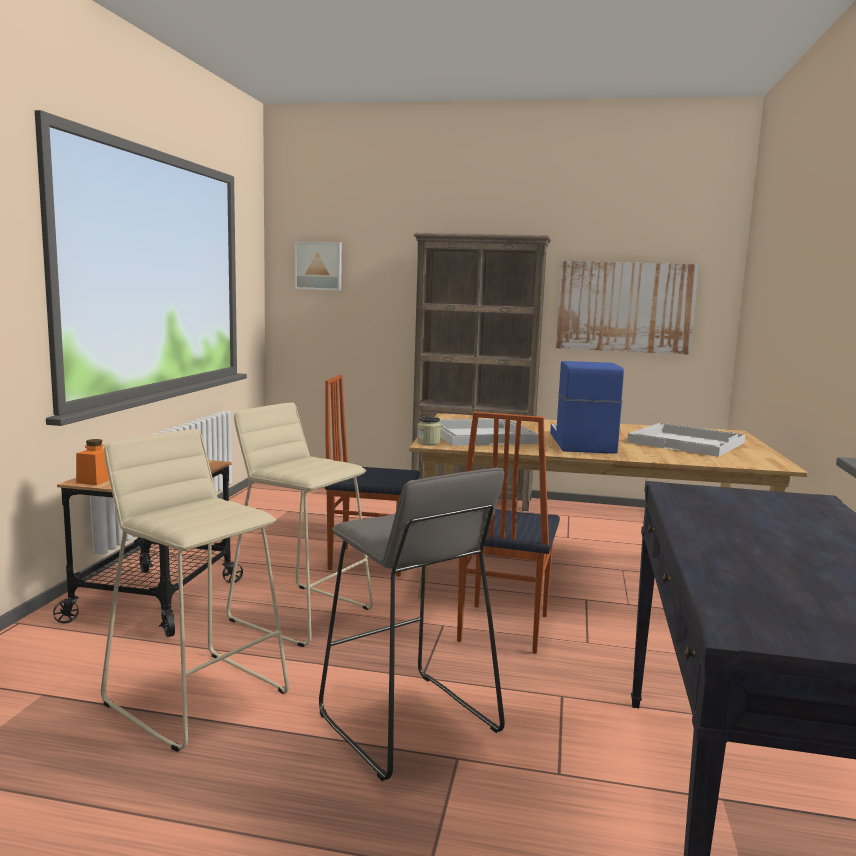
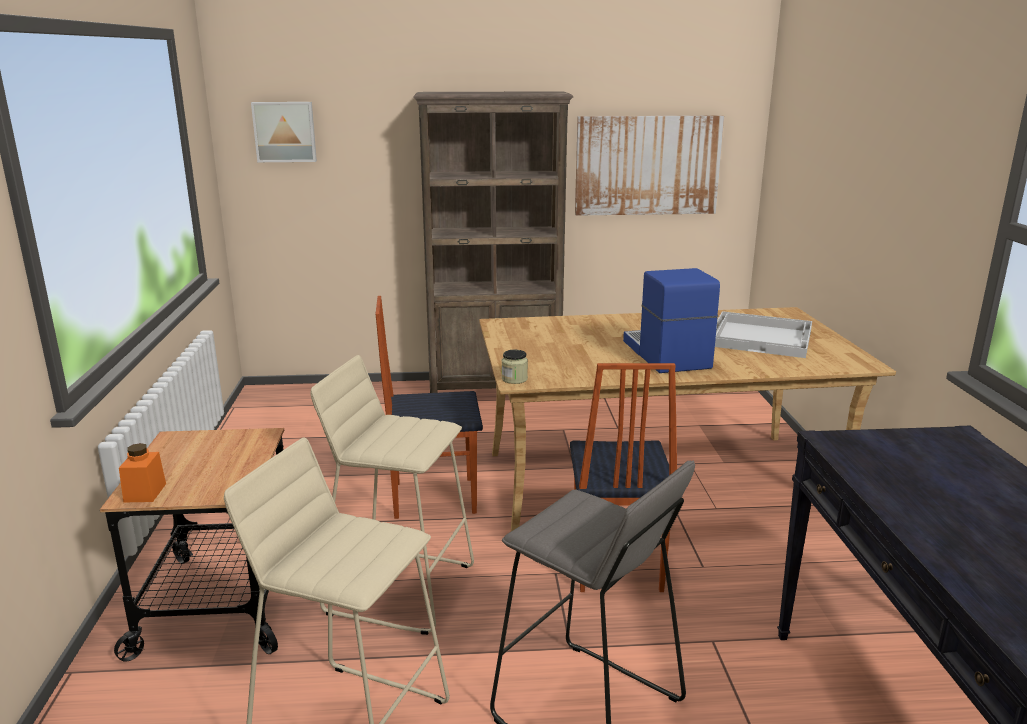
camera: 15 degrees left, 10 degrees up
white tray [439,419,539,446] -> none

